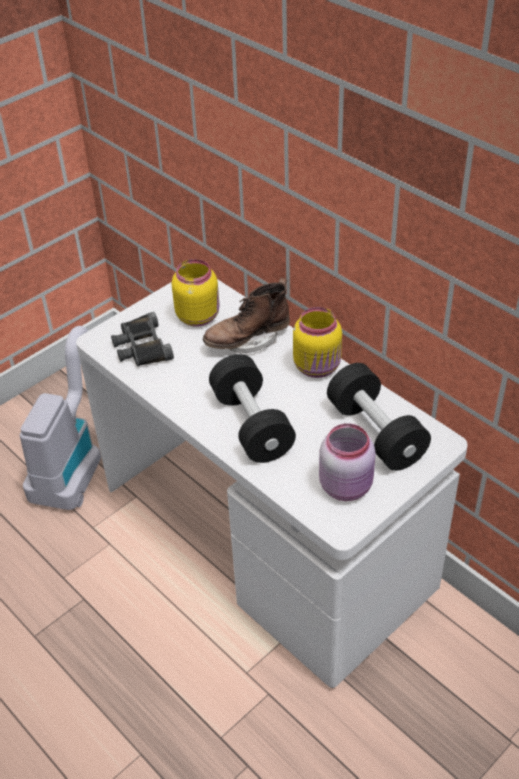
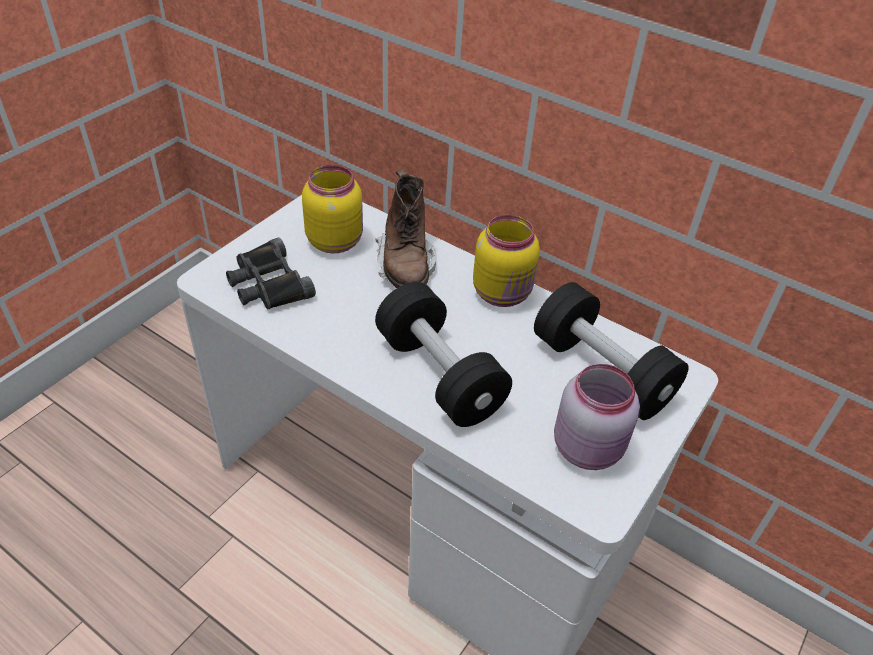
camera: 15 degrees left, 0 degrees up
vacuum cleaner [20,326,101,510] -> none
brown boot [203,278,290,354] -> brown boot turned 60 degrees counterclockwise [376,169,437,288]

